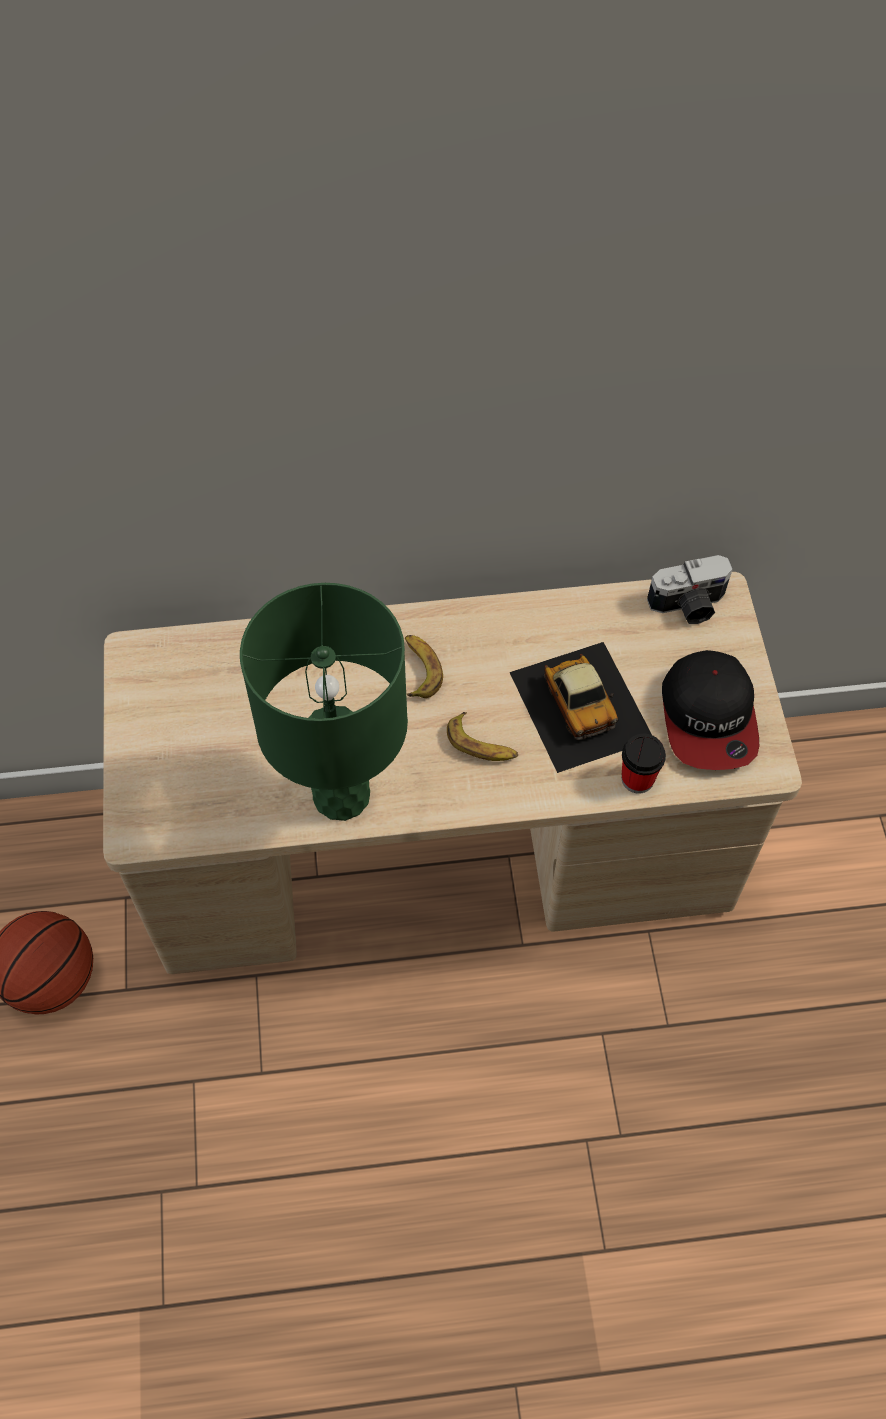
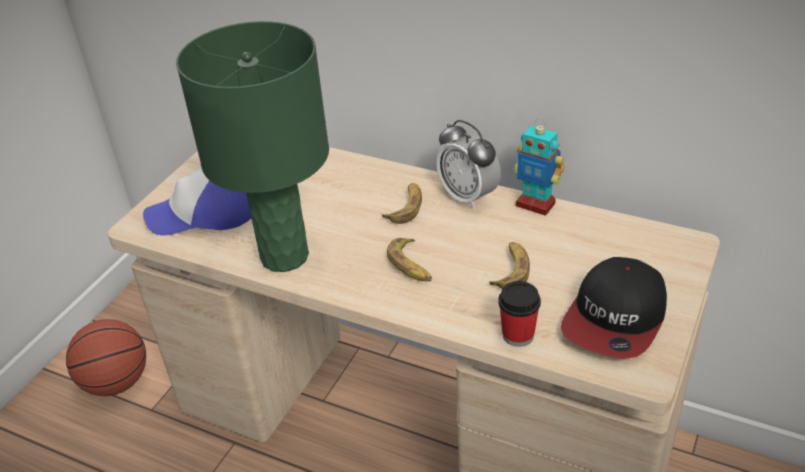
camera: 35 degrees right, 20 degrees down
toy car [509,642,652,773] -> banana [489,242,530,289]
camera [647,555,733,624] -> none
none -> cap [143,168,251,235]
none -> alarm clock [436,120,501,209]
none -> toy robot [513,118,565,216]

